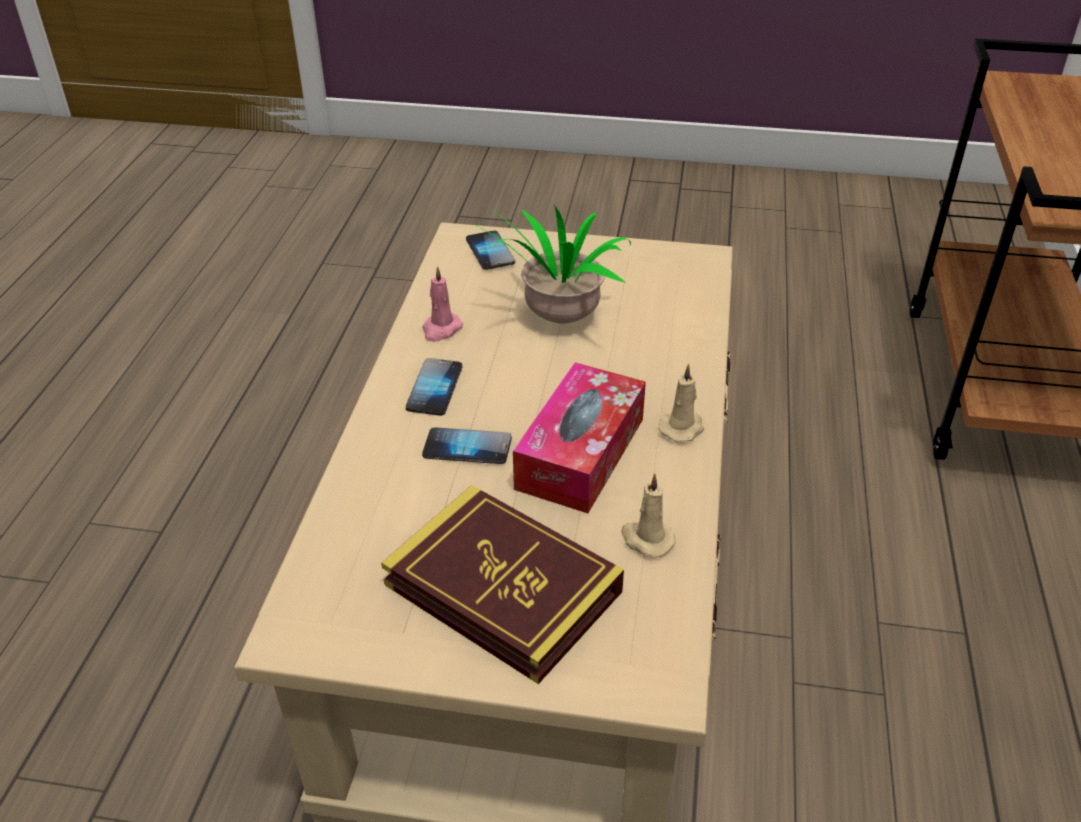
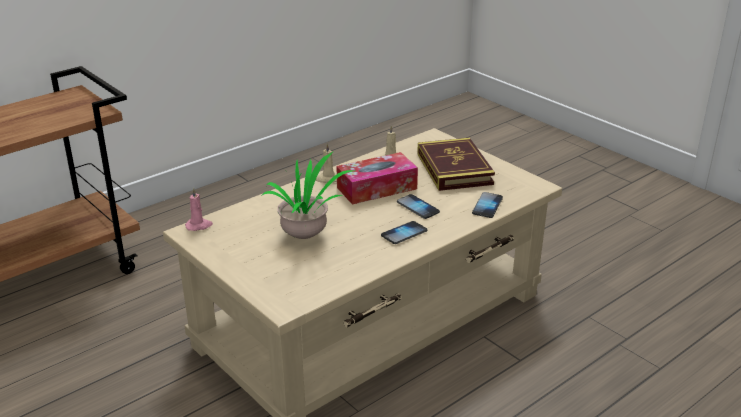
camera: 140 degrees left, 10 degrees down
pink candle [422,266,463,342] -> pink candle moved to [185,188,213,231]
phone [466,231,515,270] -> phone moved to [472,192,503,218]

